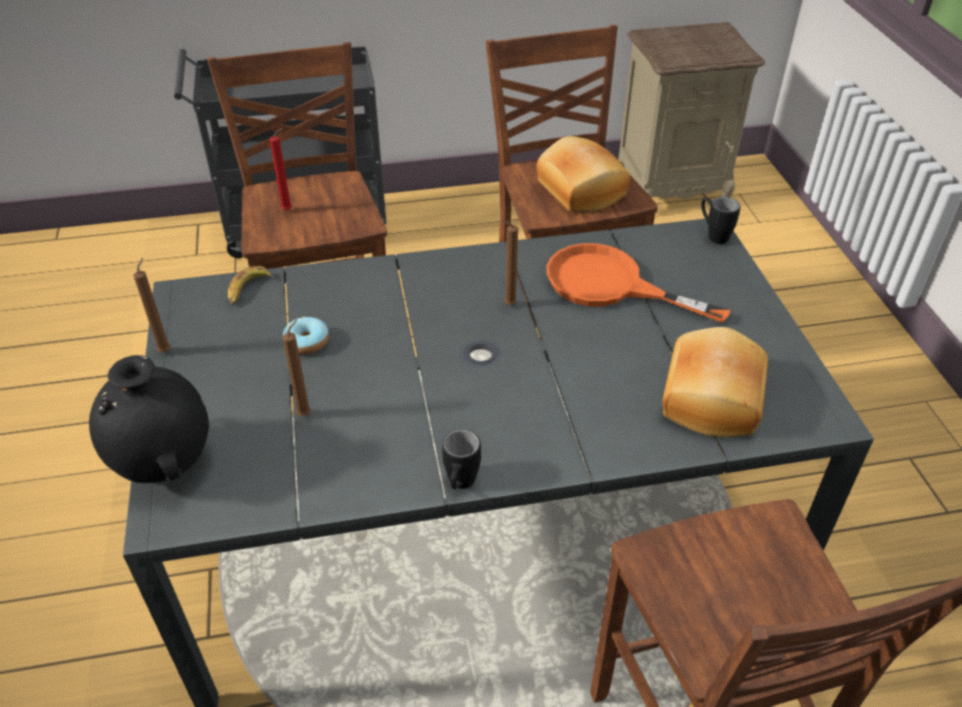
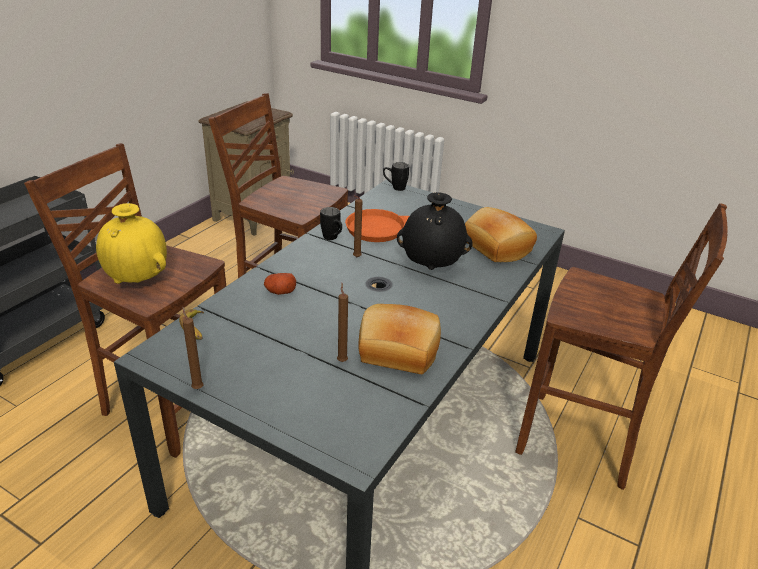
camera: 50 degrees left, 10 degrees down
black vase [89,355,209,483] -> black vase moved to [397,192,473,270]
red candle [269,128,292,211] -> yellow vase [96,203,167,284]
donut [283,317,329,354] -> none
black mug [442,429,481,489] -> black mug moved to [320,207,342,240]
bread [536,136,630,212] -> bread moved to [358,304,441,374]
none -> potato [264,273,296,295]

